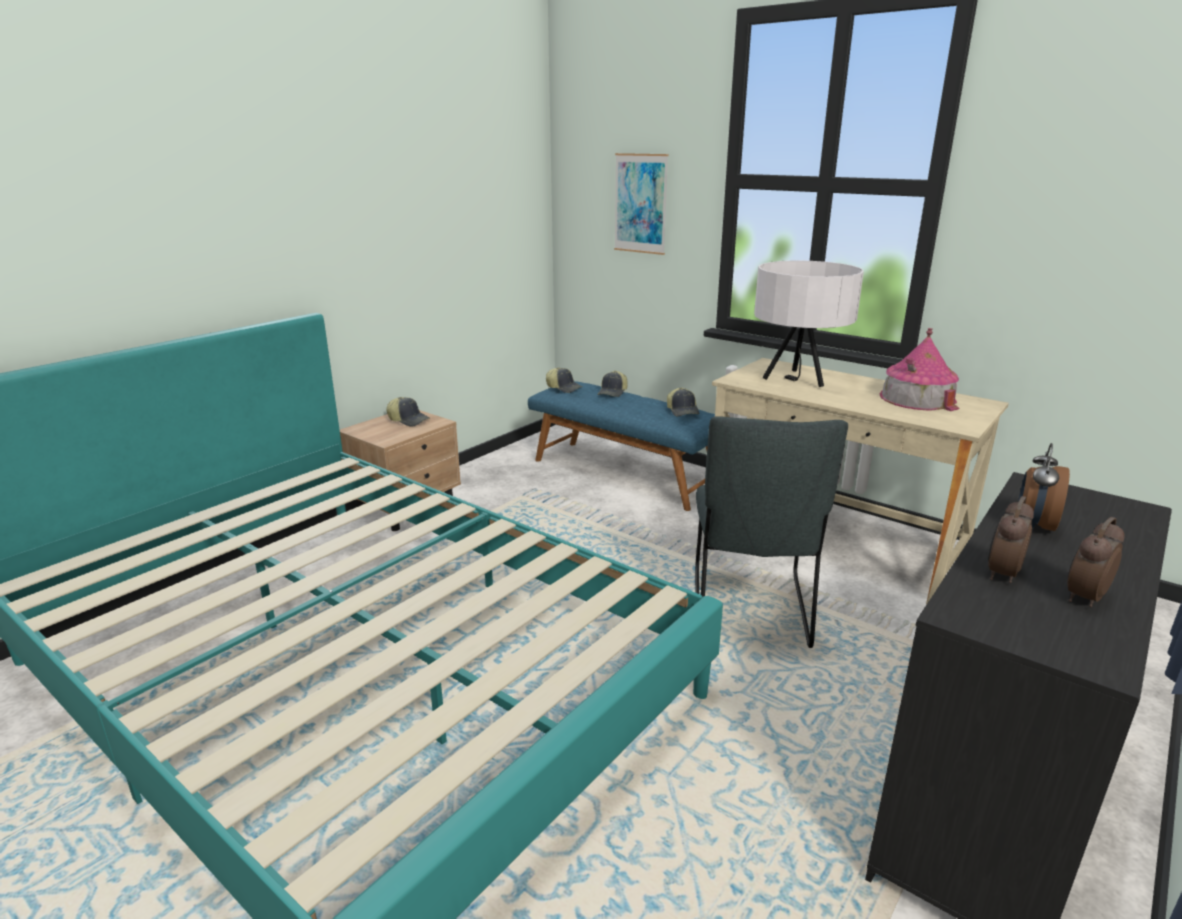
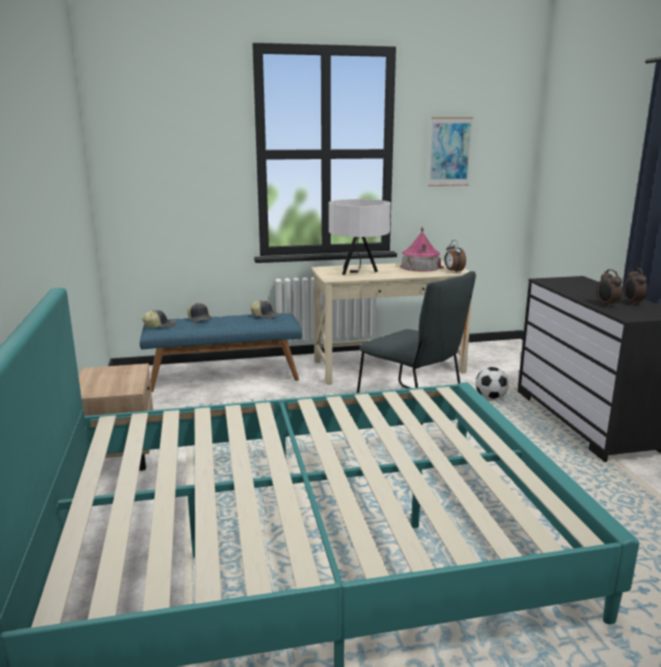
camera: 50 degrees left, 5 degrees down
cap [386,397,430,427] -> none
picture [614,153,668,255] -> picture moved to [428,117,473,186]
alarm clock [1018,443,1070,531] -> alarm clock moved to [445,240,466,273]
none -> football [475,367,509,400]

